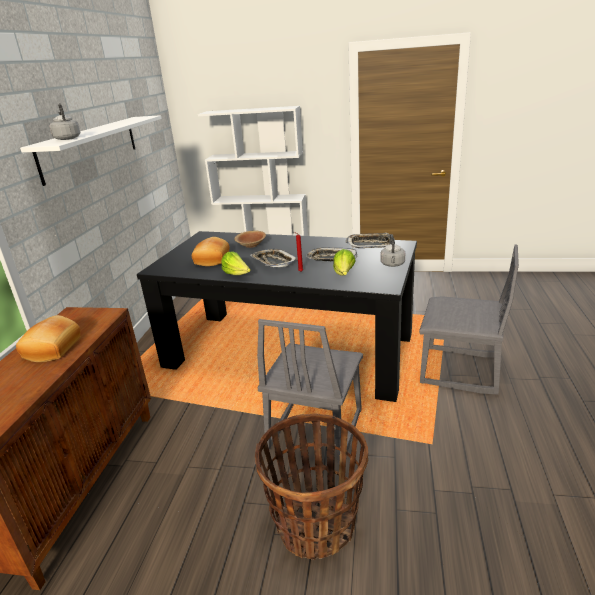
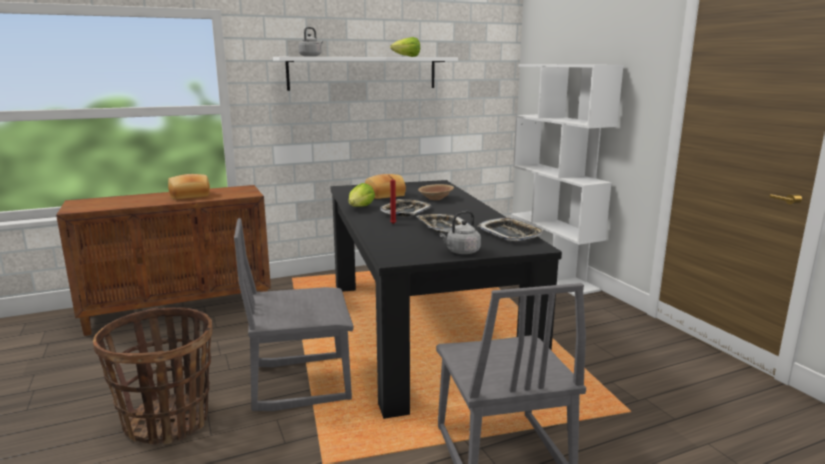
camera: 55 degrees right, 10 degrees down
lettuce [333,249,356,275] -> lettuce moved to [390,37,420,57]

